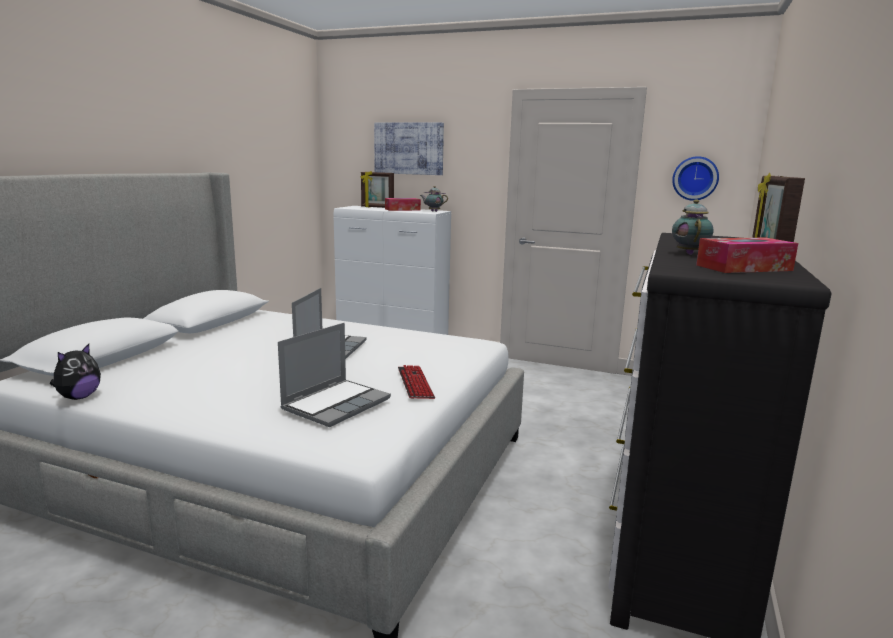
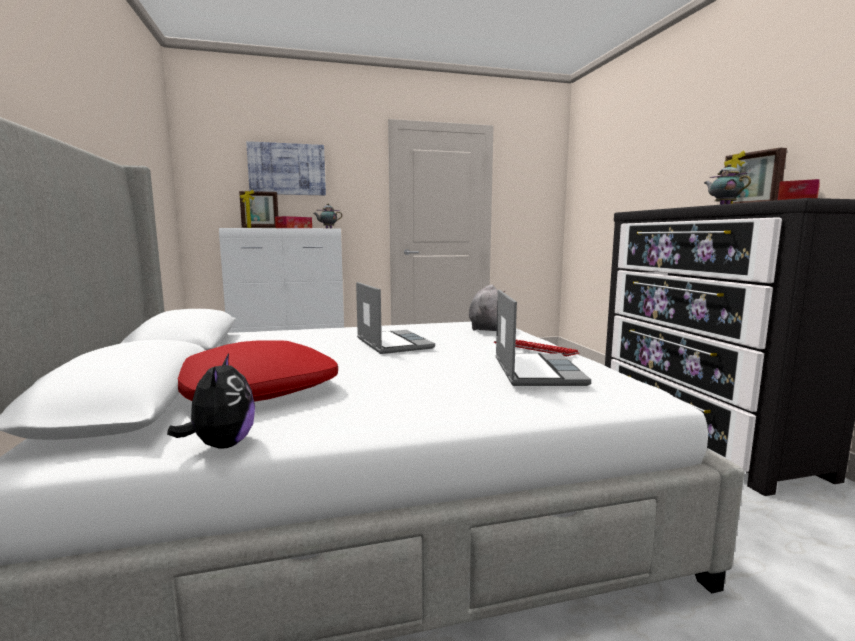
camera: 35 degrees left, 5 degrees down
wall clock [672,156,719,201] -> none
none -> red pillow [178,340,338,402]
none -> grey plush toy [469,284,506,331]

